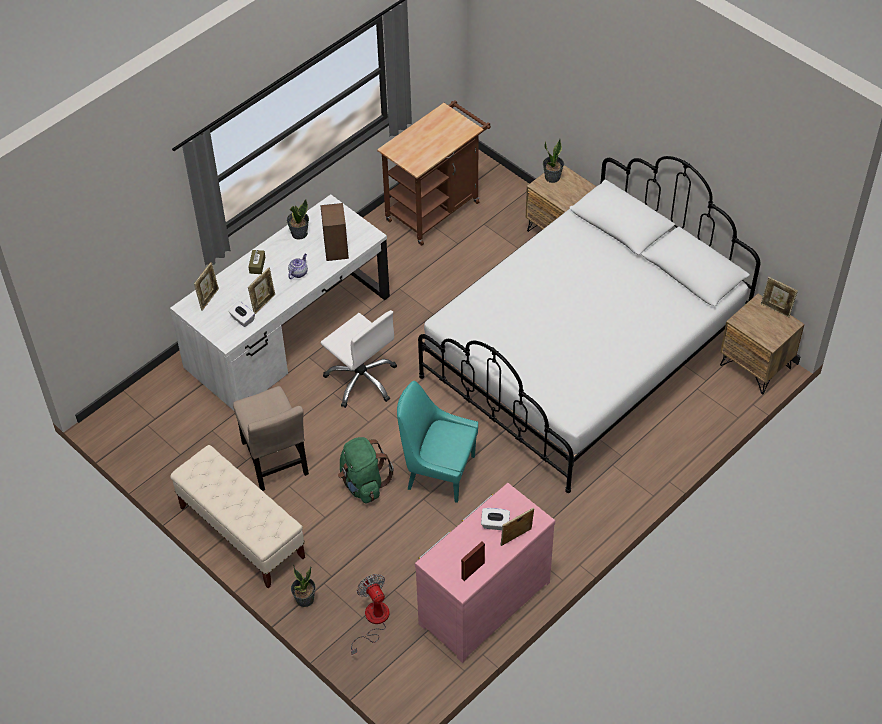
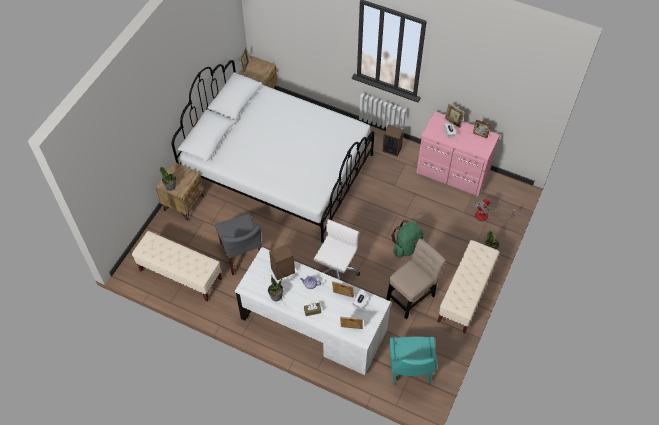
camera: 110 degrees left, 5 degrees up
brown cart [377,101,491,246] -> beige bench [132,231,222,301]
turquoise chair [397,381,478,503] -> turquoise chair moved to [389,336,437,385]
none -> grey chair [215,213,262,275]
none -> speaker [382,125,404,157]

